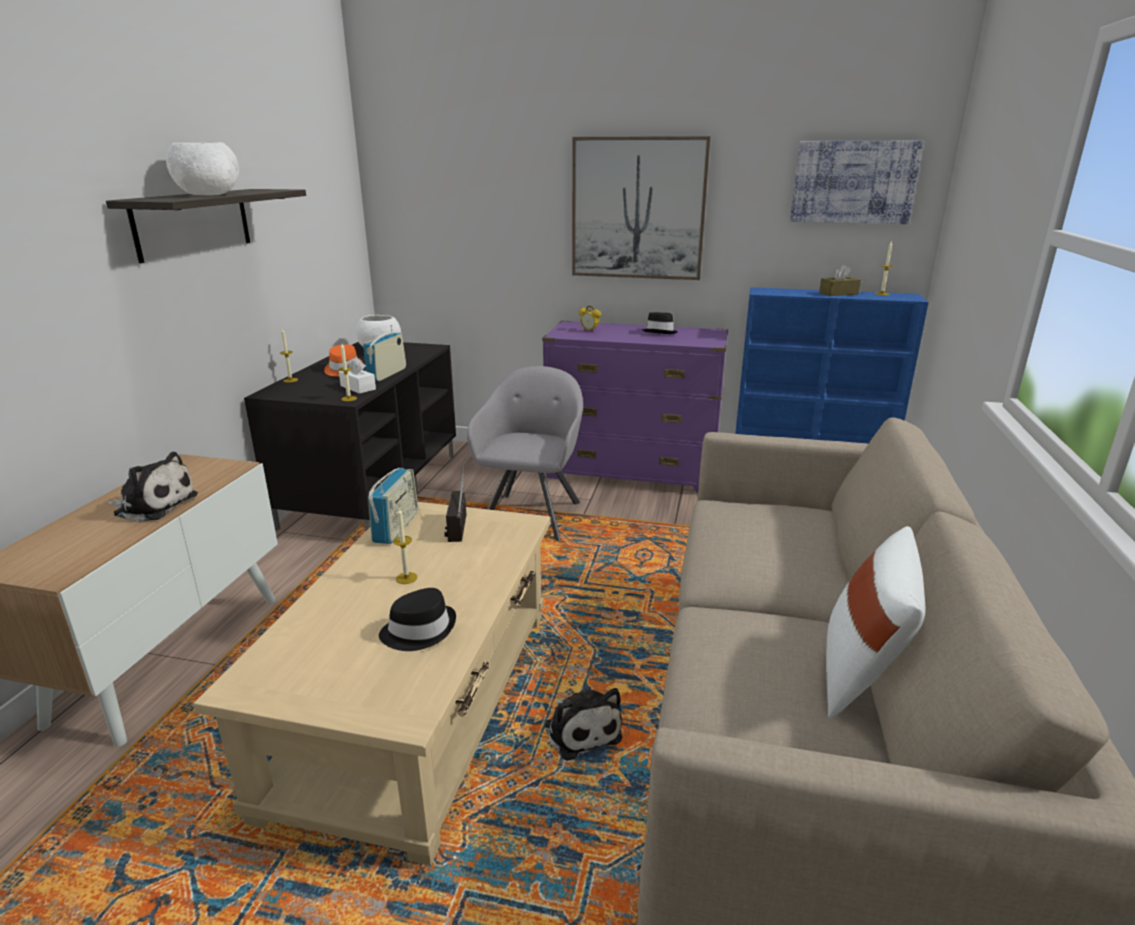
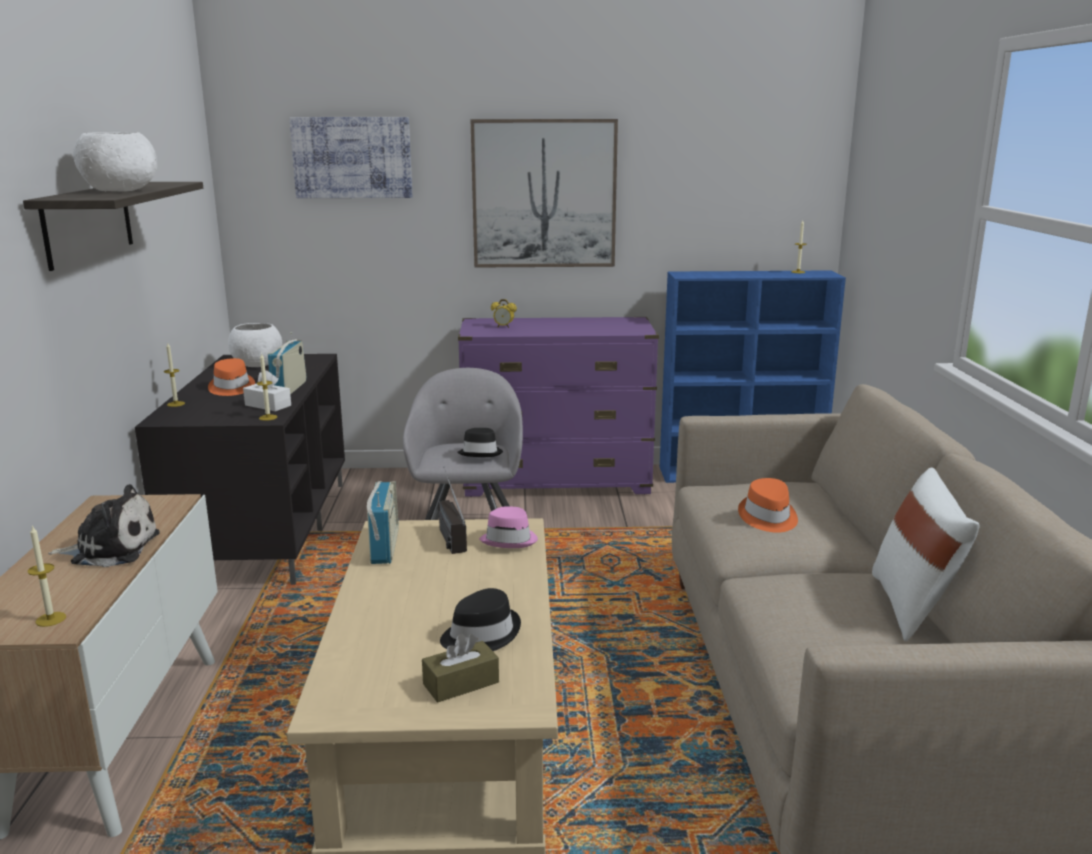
camera: 15 degrees left, 5 degrees down
candle [393,508,417,584] -> candle moved to [28,525,66,627]
plush toy [544,688,622,761] -> none
black hat [642,312,678,334] -> black hat moved to [457,428,503,457]
picture [790,141,924,224] -> picture moved to [289,117,412,198]
brown tissue box [819,264,861,296] -> brown tissue box moved to [422,634,499,703]
none -> pink hat [479,506,538,548]
none -> orange hat [738,478,798,533]

